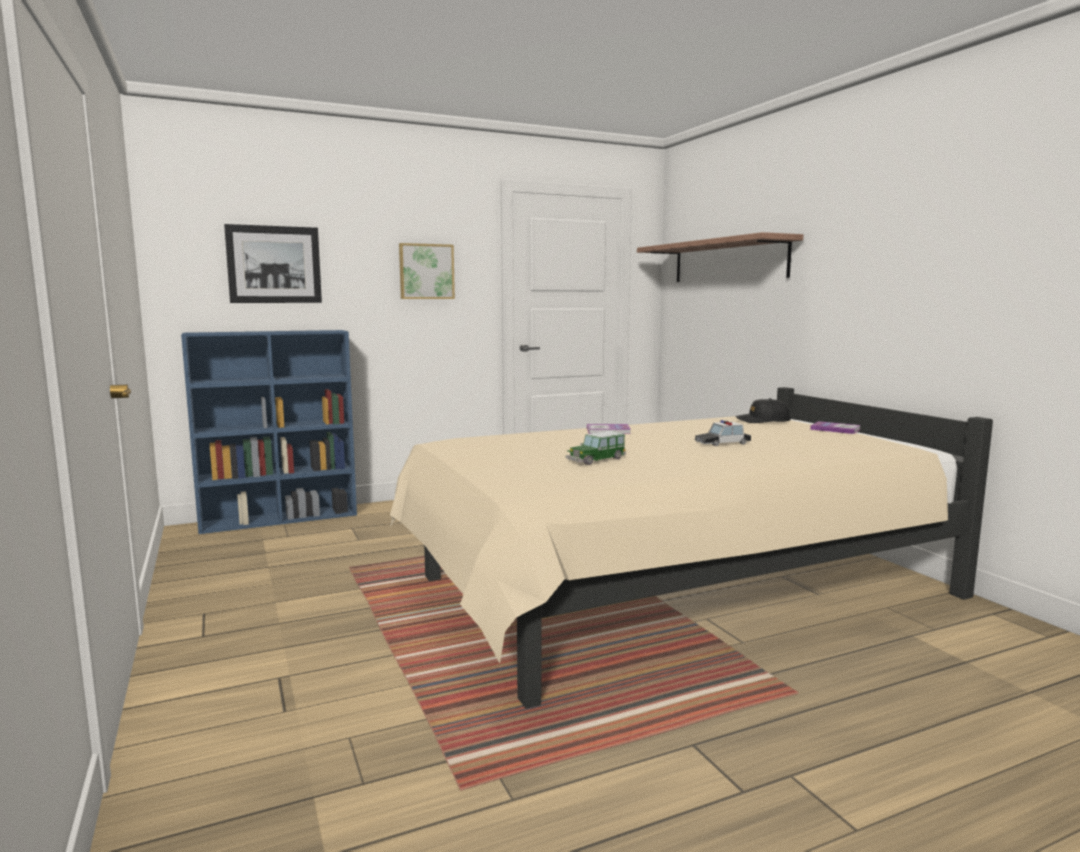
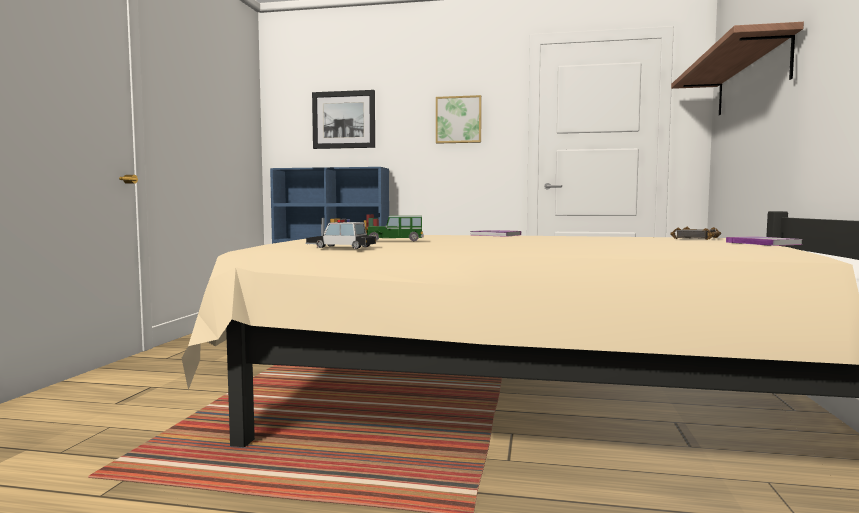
camera: 35 degrees right, 5 degrees down
toy car [695,420,751,446] -> toy car moved to [306,219,376,249]
black cap [735,398,791,423] -> black book [670,227,721,240]

